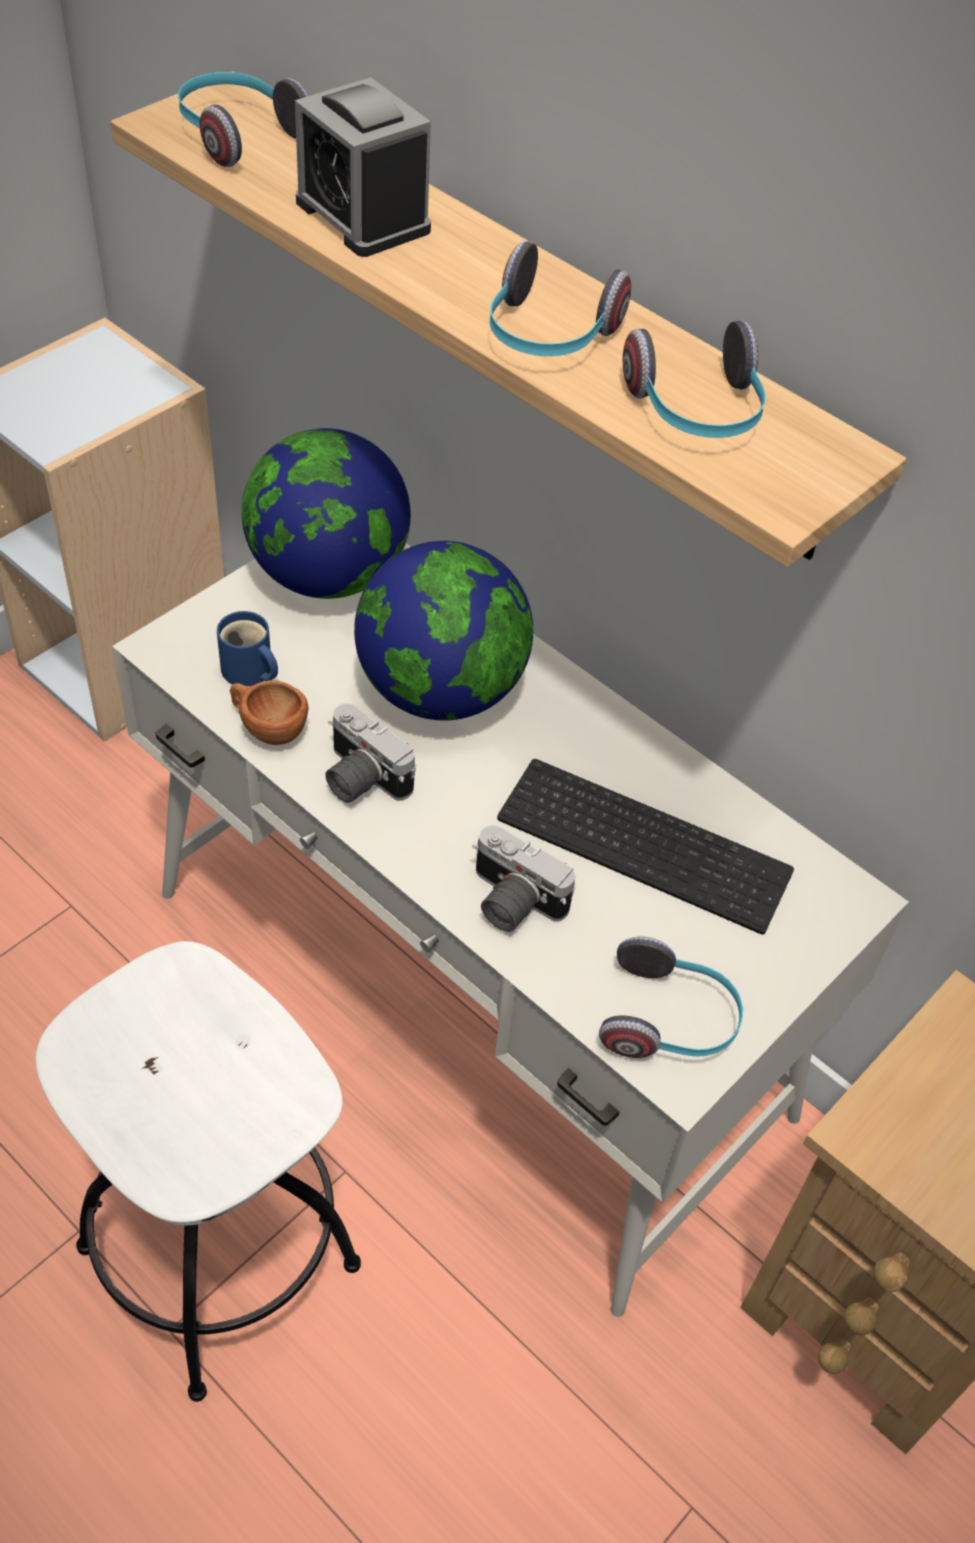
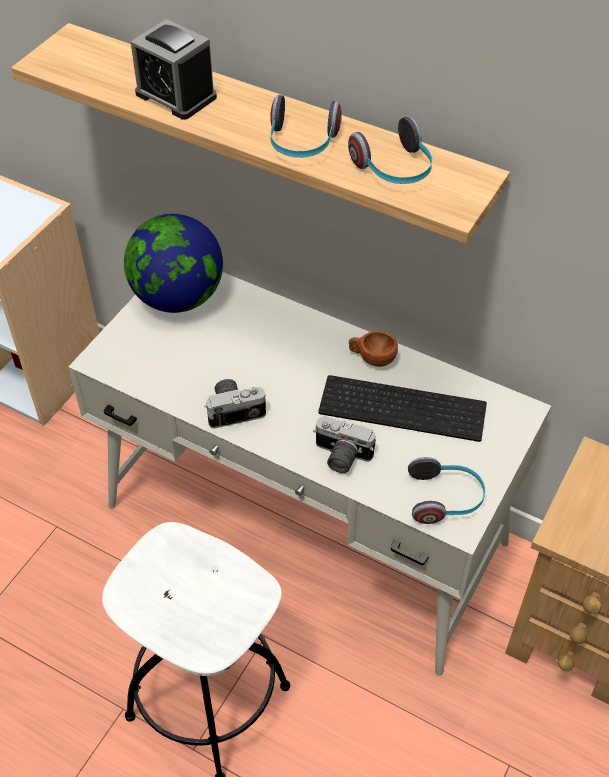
camera: 10 degrees left, 0 degrees up
headphones [178,72,309,167] -> none
blue mug [217,611,278,686] -> none
brown cup [230,680,308,745] -> brown cup moved to [349,331,398,367]
camera [325,703,416,803] -> camera turned 135 degrees clockwise [205,379,266,429]
globe [354,541,533,720] -> none

